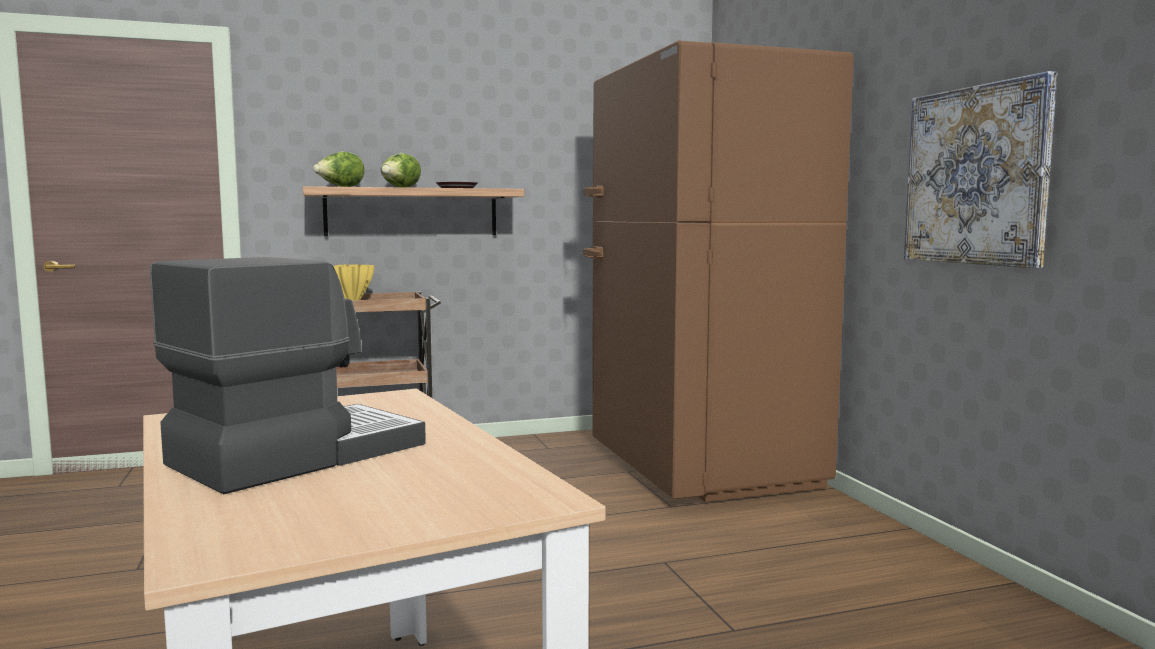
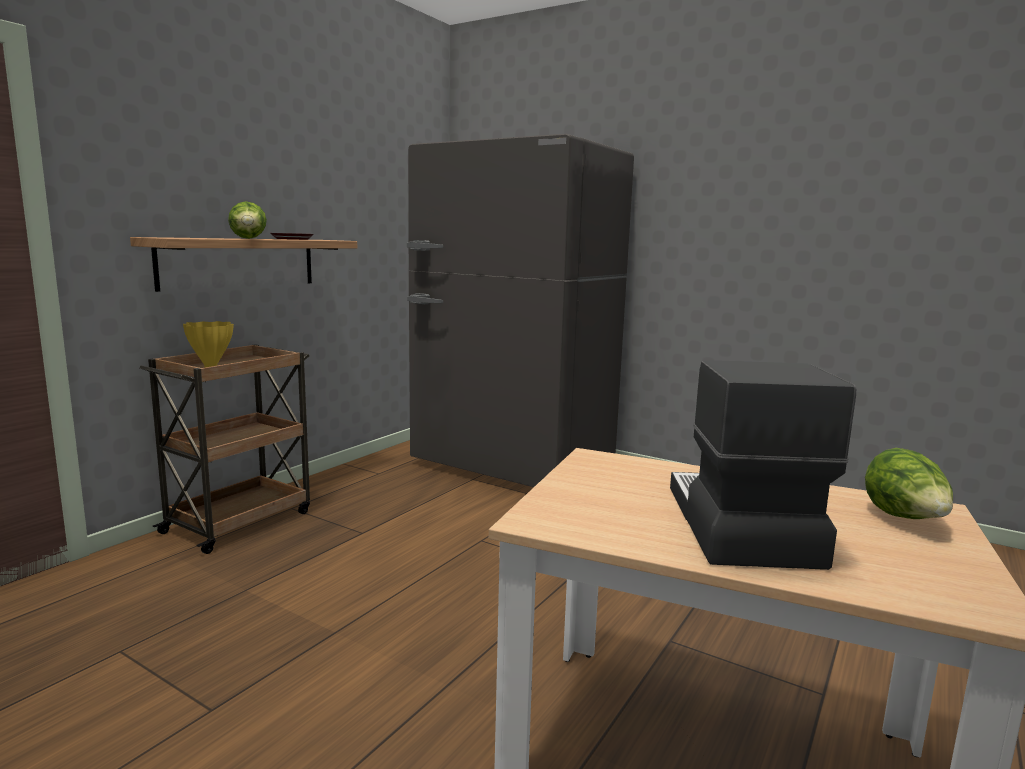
camera: 40 degrees left, 5 degrees up
lettuce [313,151,365,187] -> lettuce moved to [865,448,953,519]
brown fridge [583,40,854,502] -> grey fridge [407,134,634,487]
picture [904,71,1057,268] -> none

